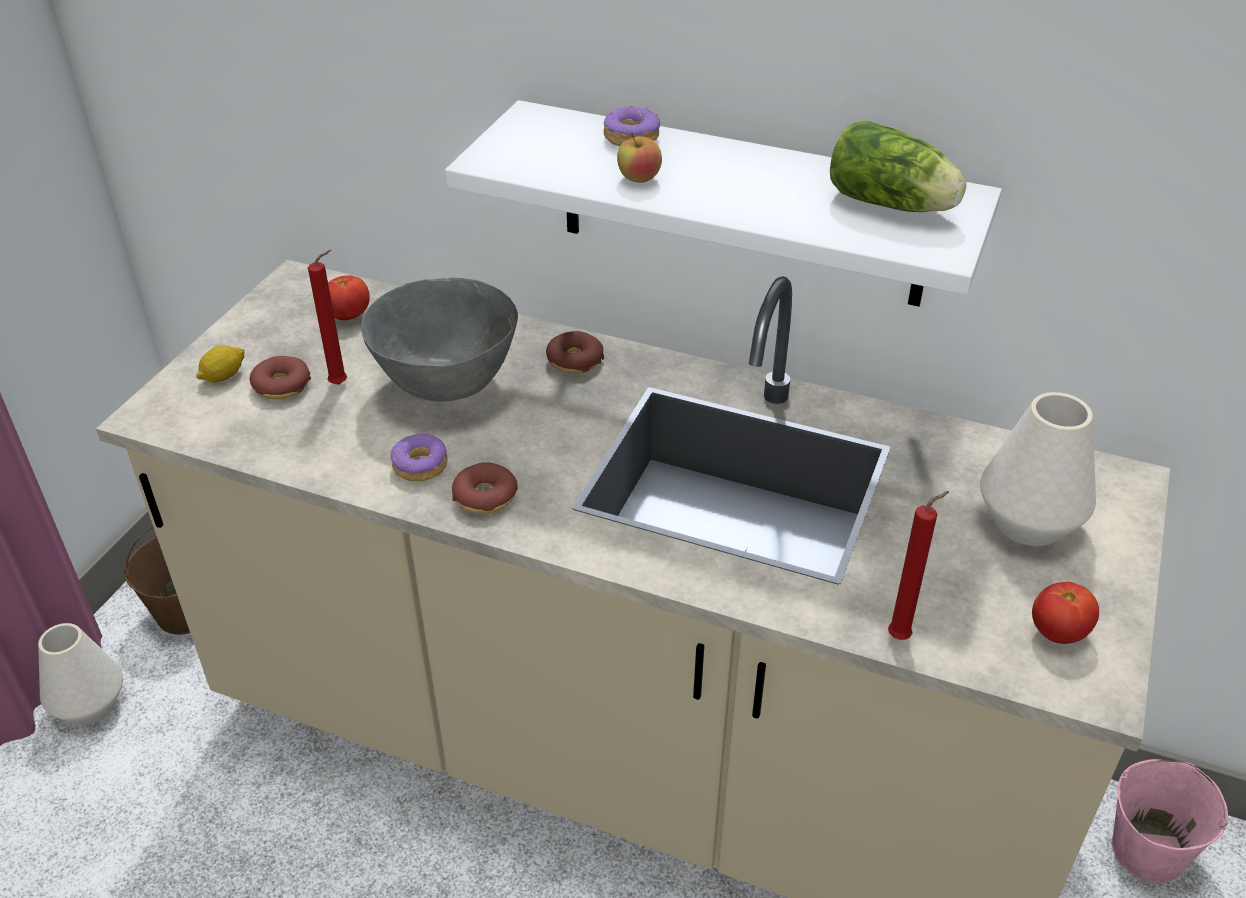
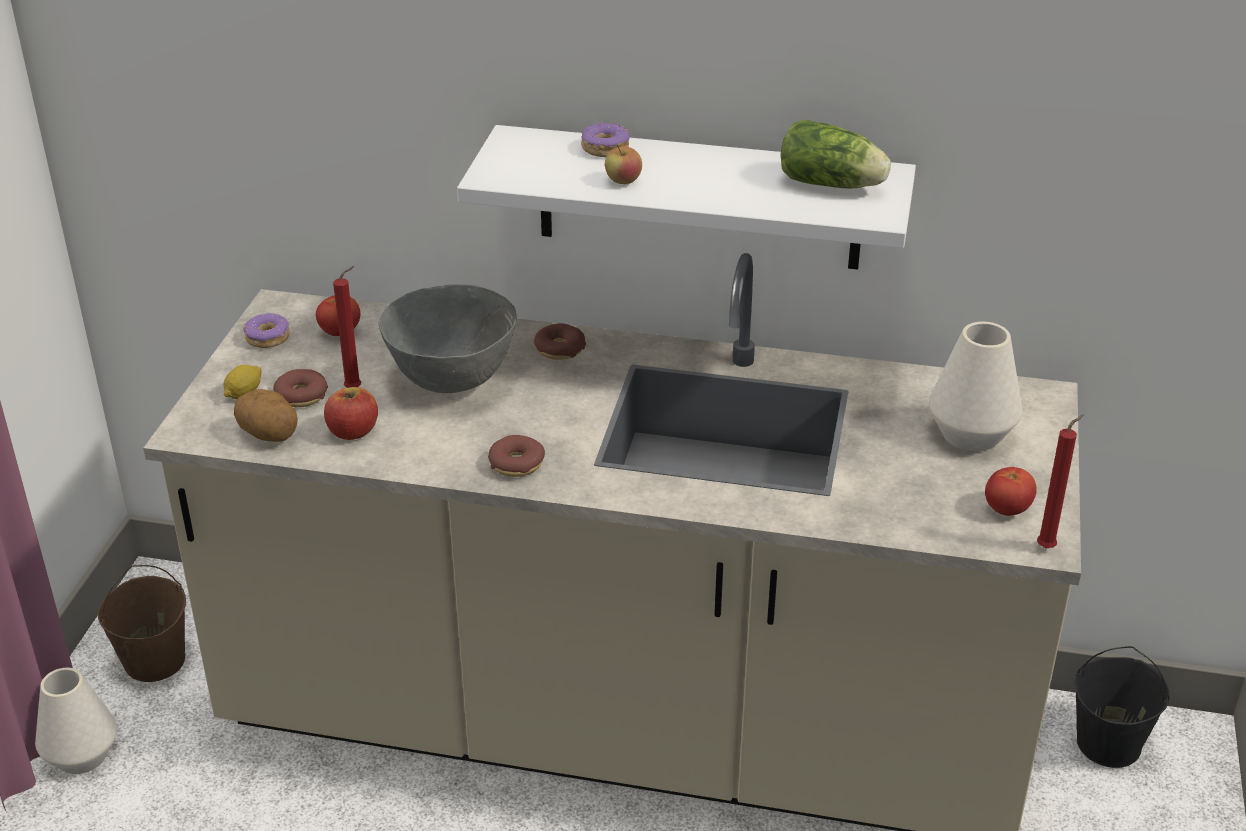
camera: 10 degrees left, 5 degrees down
donut [391,434,448,481] -> donut moved to [243,313,290,348]
red candle [888,491,950,640] -> red candle moved to [1037,414,1084,548]
pink bucket [1112,759,1228,883] -> black bucket [1074,646,1170,768]
none -> potato [234,389,298,442]
none -> apple [324,387,378,440]

